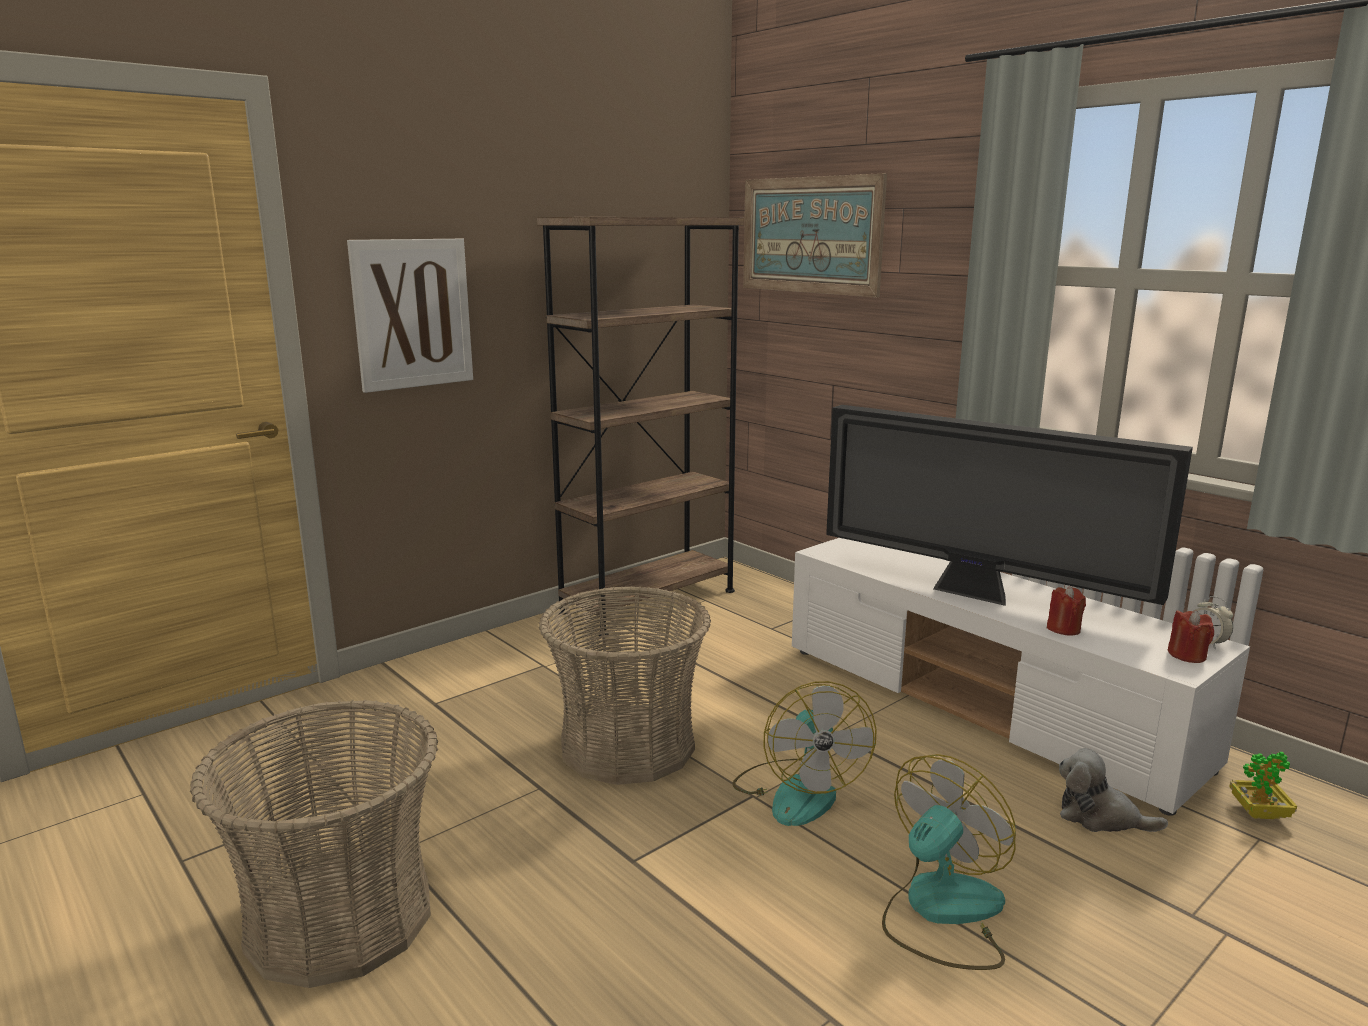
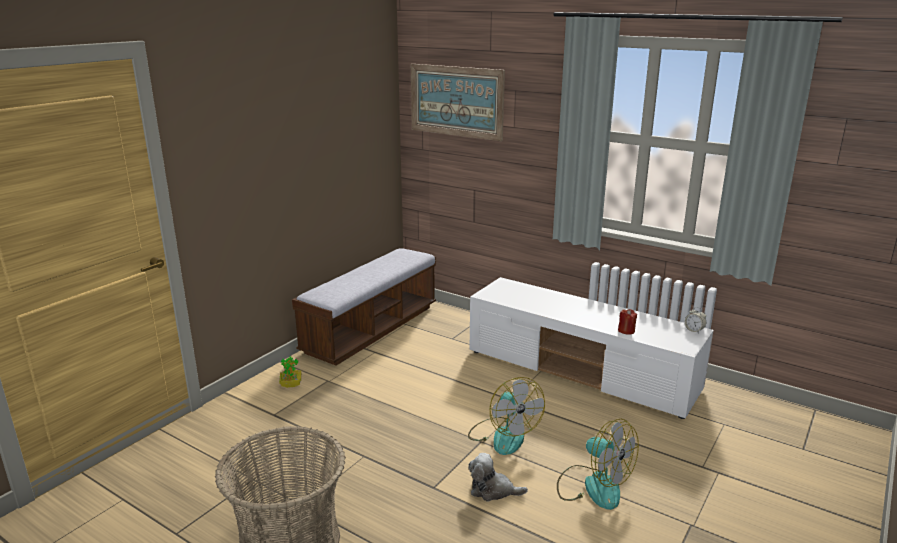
camera: 15 degrees left, 5 degrees up
picture [347,239,473,393] -> none
brown bookcase [537,217,744,636] -> bench [292,248,436,366]
basket [539,586,711,785] -> none
television [826,405,1193,606] -> none
fan [882,754,1016,970] -> fan turned 105 degrees clockwise [557,419,639,510]
plush toy [1059,748,1168,832] -> plush toy moved to [469,453,528,502]
red candle [1168,610,1214,663] -> none
potted plant [1229,752,1297,819] -> potted plant moved to [279,356,301,388]

